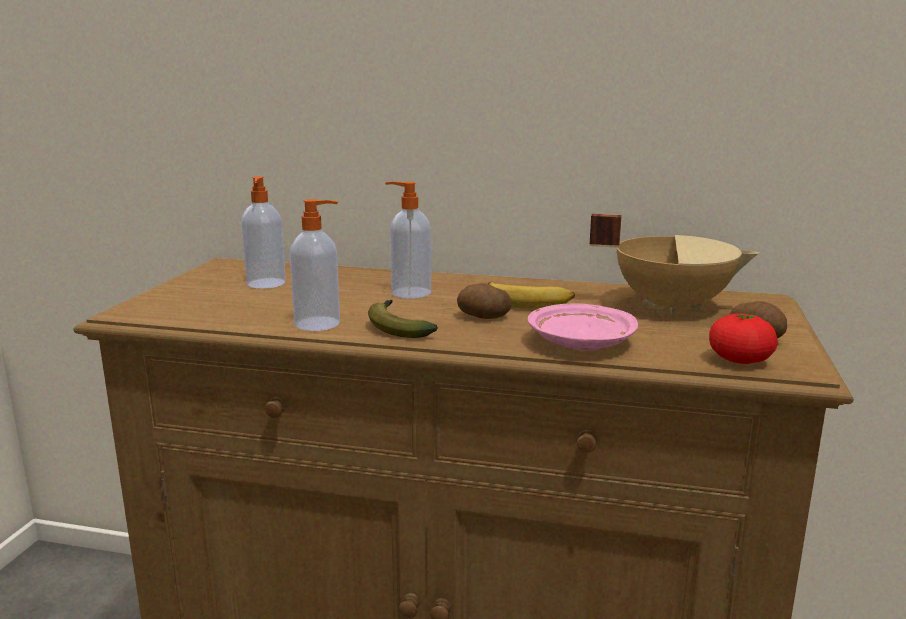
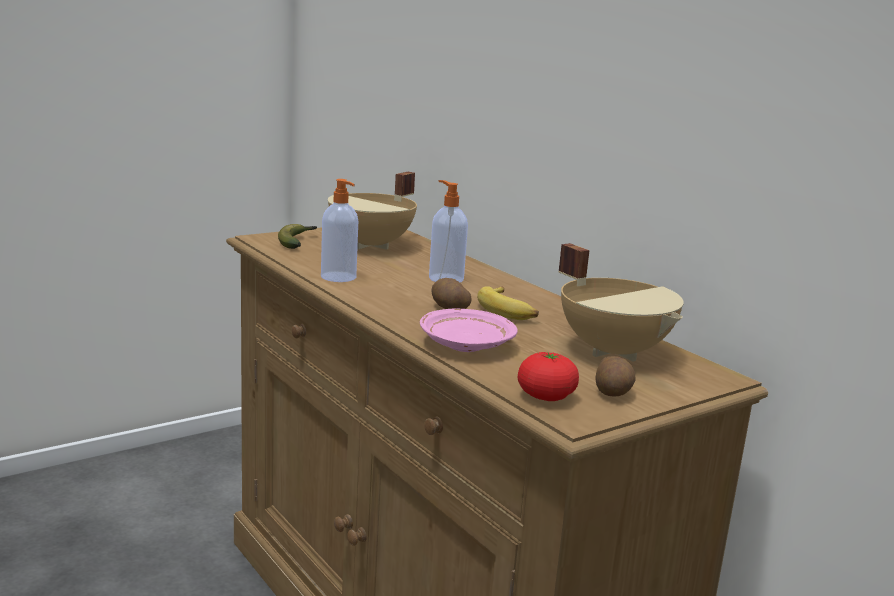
camera: 40 degrees right, 0 degrees up
soap dispenser [241,176,286,289] -> beige cooking pot [328,172,417,250]
banana [368,300,438,338] -> banana moved to [278,224,317,249]

